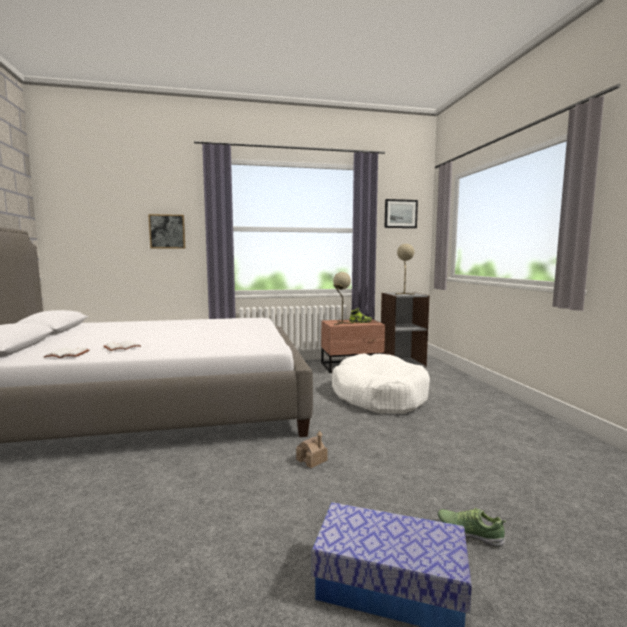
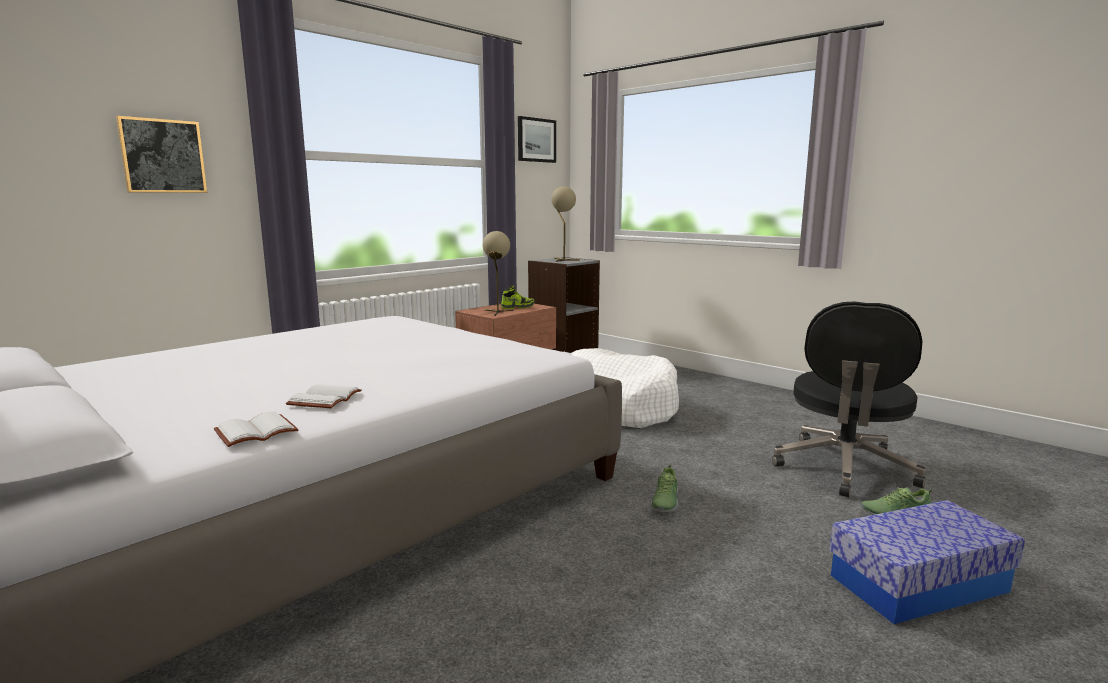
camera: 35 degrees left, 5 degrees up
toy house [296,431,327,468] -> shoe [651,465,678,513]
none -> black office chair [772,301,926,497]

